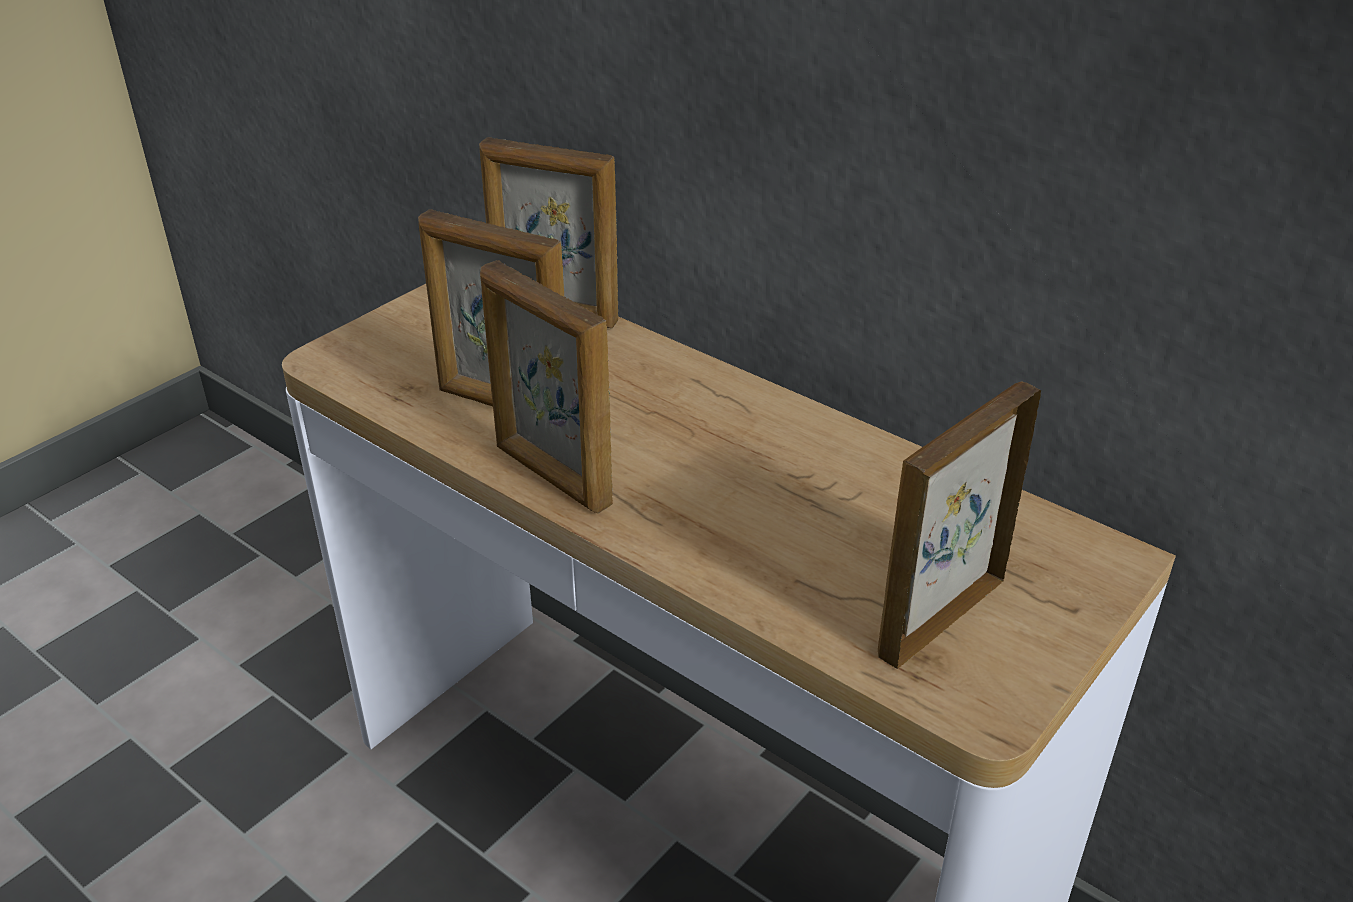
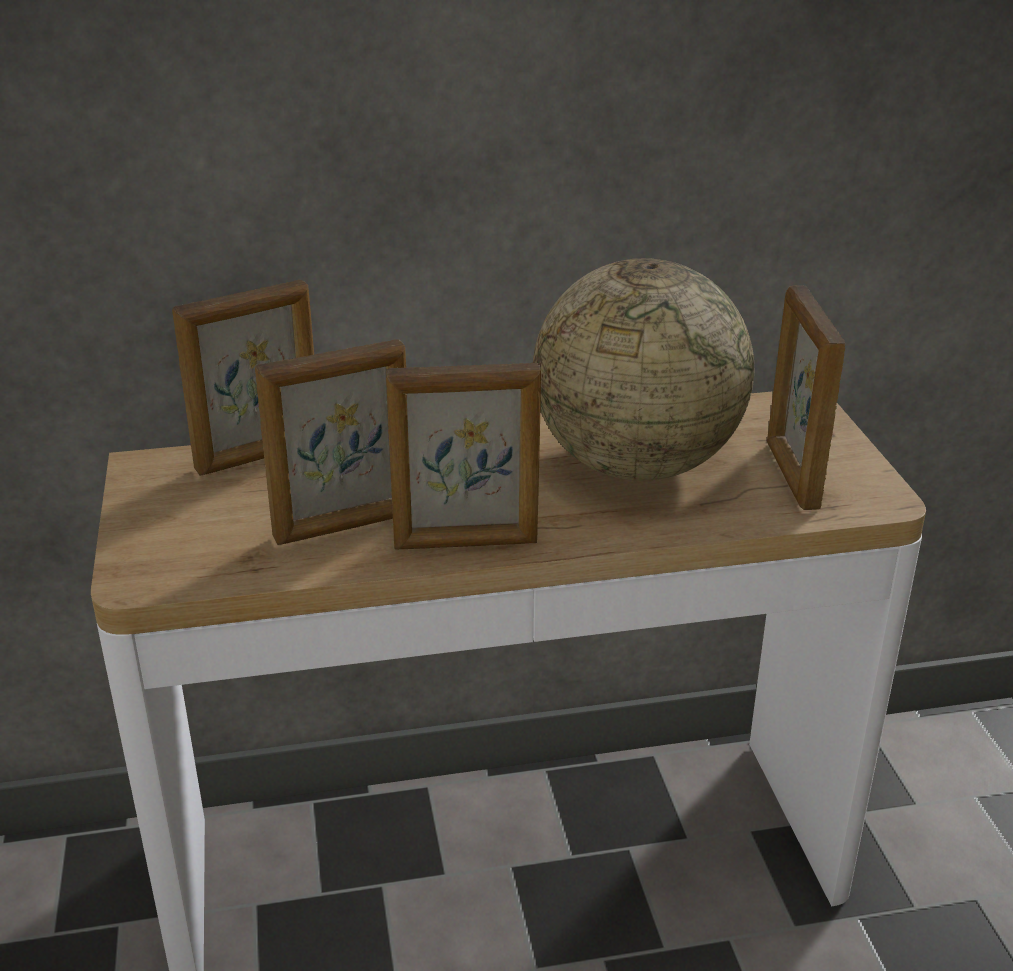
camera: 50 degrees left, 5 degrees down
none -> globe [533,258,754,481]

